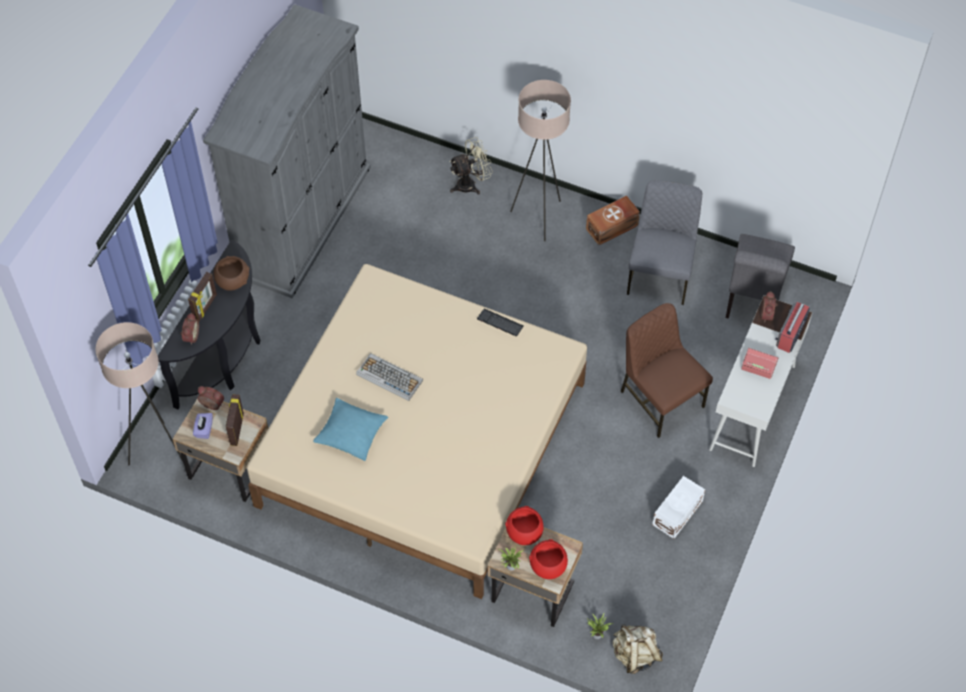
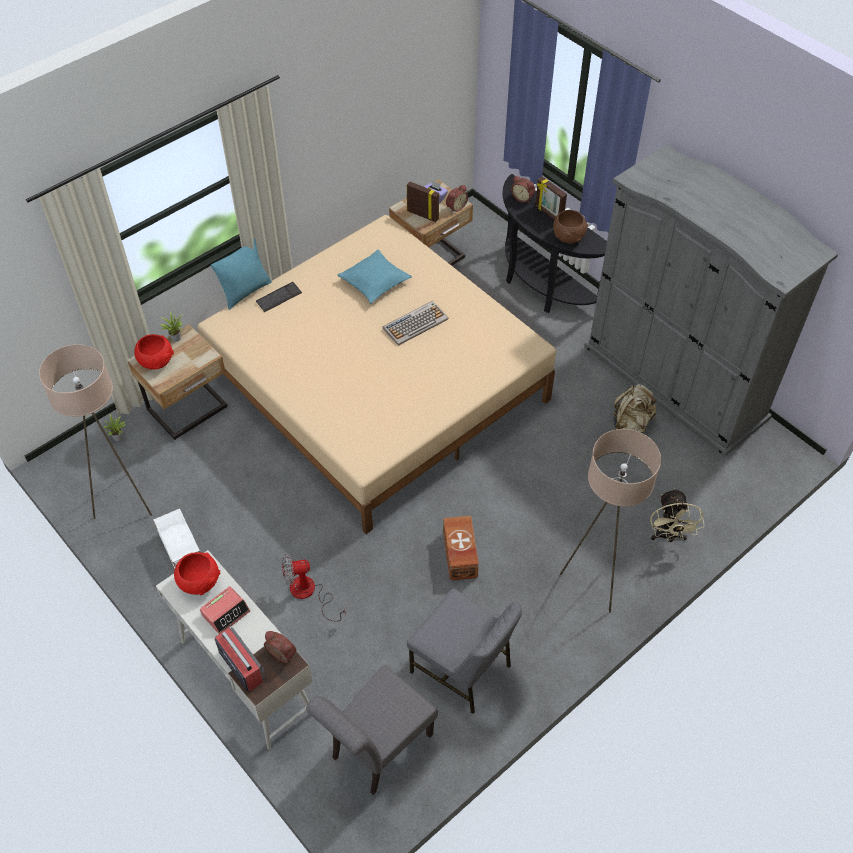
camera: 115 degrees right, 5 degrees down
beige floor lamp [95,322,183,466] -> beige floor lamp moved to [39,344,152,519]
keyboard [477,308,524,336] -> keyboard moved to [256,282,302,312]
red bowl [505,506,544,545] -> red bowl moved to [174,552,220,595]
brown storage box [586,196,640,245] -> brown storage box moved to [443,516,479,580]
beige backpack [612,624,663,674] -> beige backpack moved to [613,384,657,433]
brown chair [620,303,713,438] -> fan [282,553,346,622]
grey chair [726,234,795,319] -> grey chair turned 90 degrees counterclockwise [306,665,438,795]
none -> turquoise pillow [211,239,272,310]

